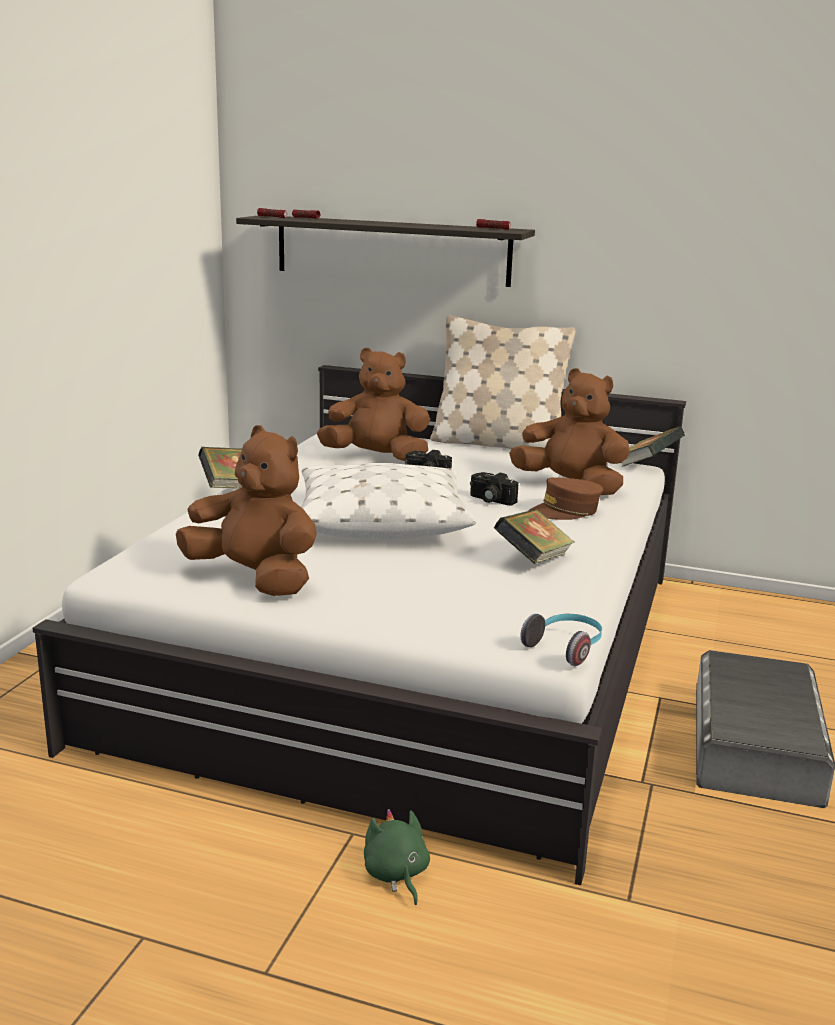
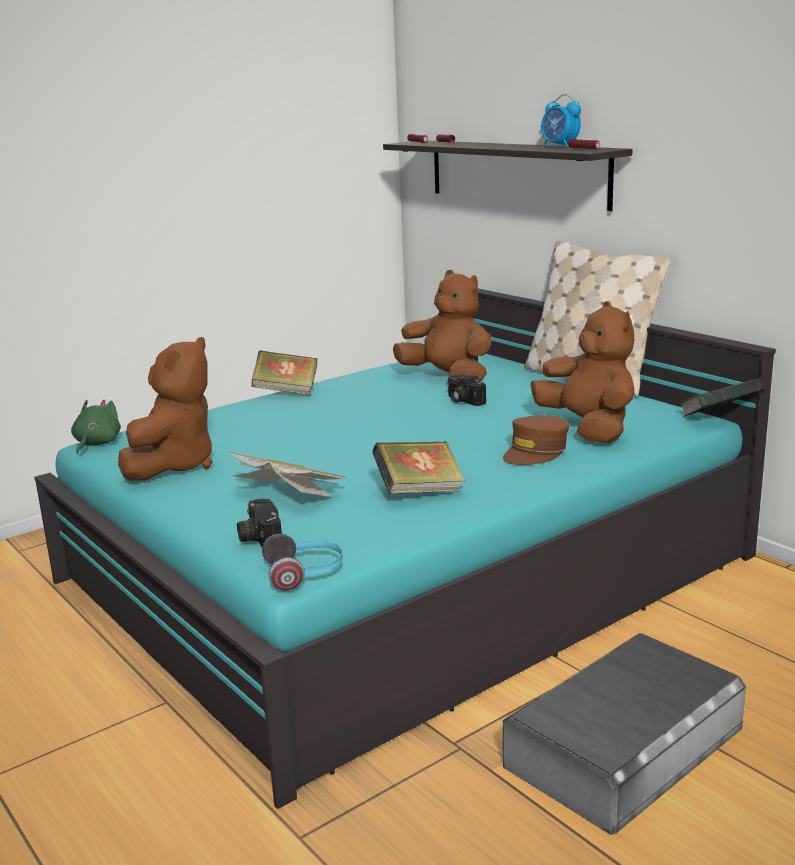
camera: 35 degrees right, 0 degrees up
white bed [33,365,686,885] -> turquoise bed [34,288,776,809]
brown plush toy [176,425,317,596] -> brown plush toy turned 45 degrees clockwise [118,337,213,481]
white pillow [301,463,476,539] -> none
green plush toy [364,809,430,905] -> green plush toy moved to [71,399,121,454]
camera [470,472,518,506] -> camera moved to [237,499,282,547]
brown cap [529,477,603,520] -> brown cap turned 60 degrees counterclockwise [503,415,570,465]
none -> book [229,452,346,497]
none -> alarm clock [541,94,581,147]

